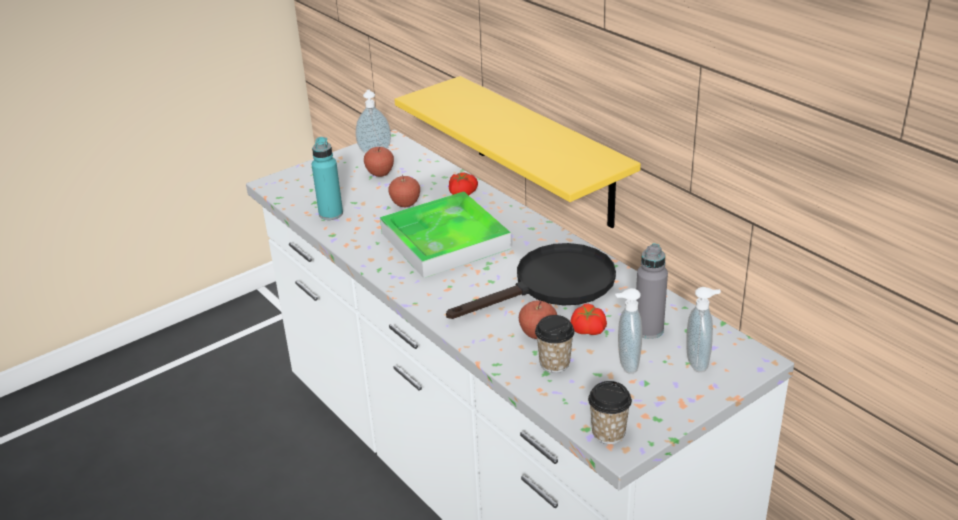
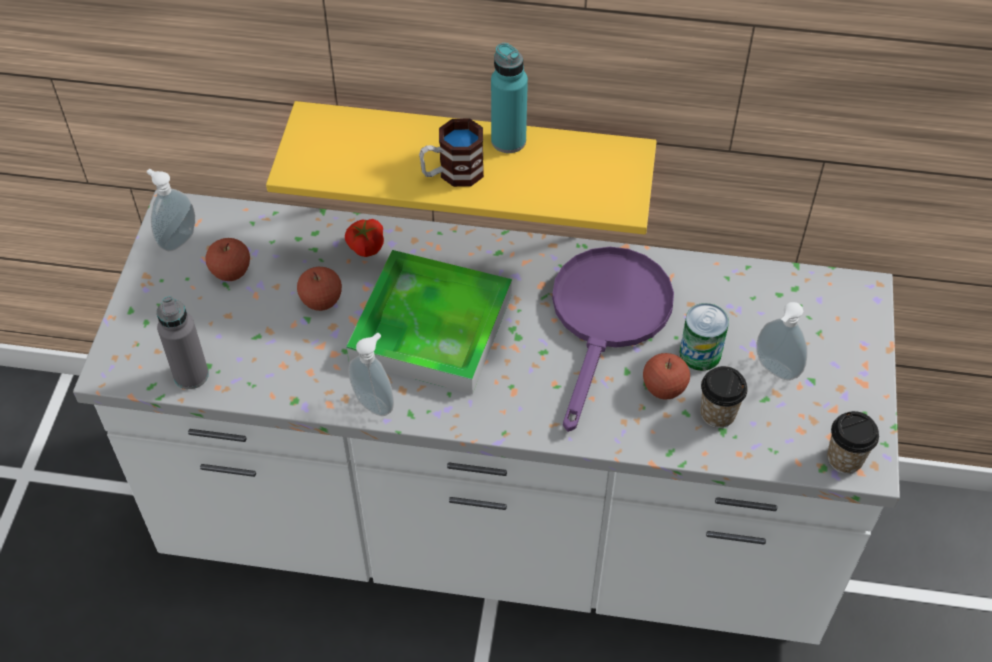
camera: 45 degrees left, 20 degrees up
turquoise bottle [312,137,343,220] -> turquoise bottle moved to [491,43,528,153]
black frying pan [446,243,616,319] -> purple frying pan [552,247,674,432]
tomato [571,304,607,335] -> can [679,303,729,371]
grey bottle [636,243,668,339] -> grey bottle moved to [157,296,209,389]
soap dispenser [686,287,721,372] -> soap dispenser moved to [348,333,394,416]
none -> mug [419,119,484,187]

